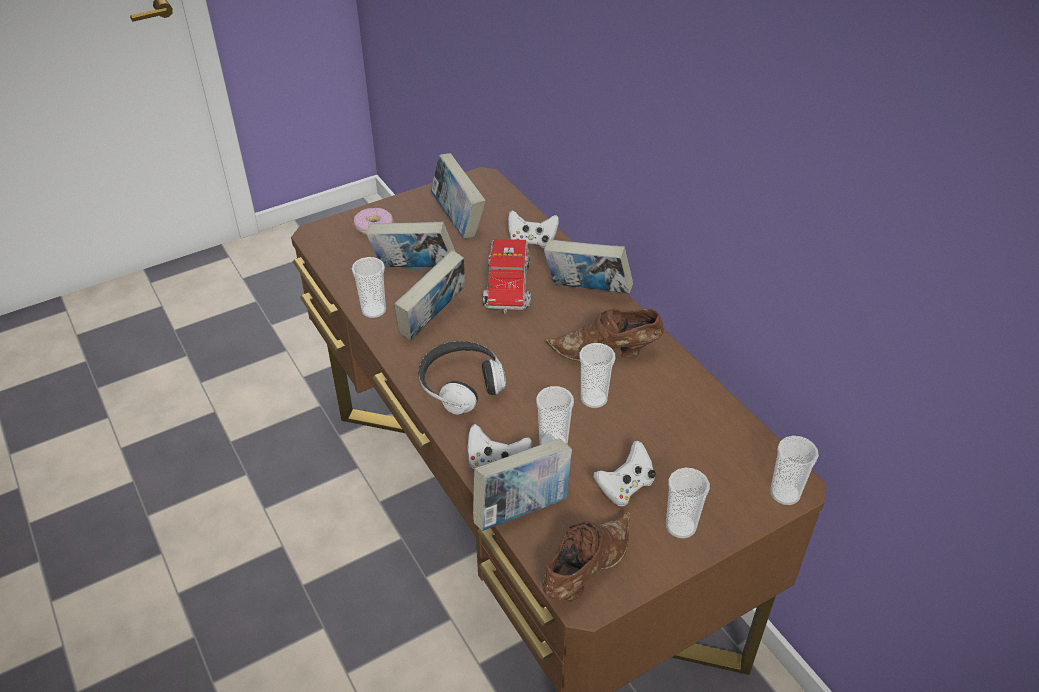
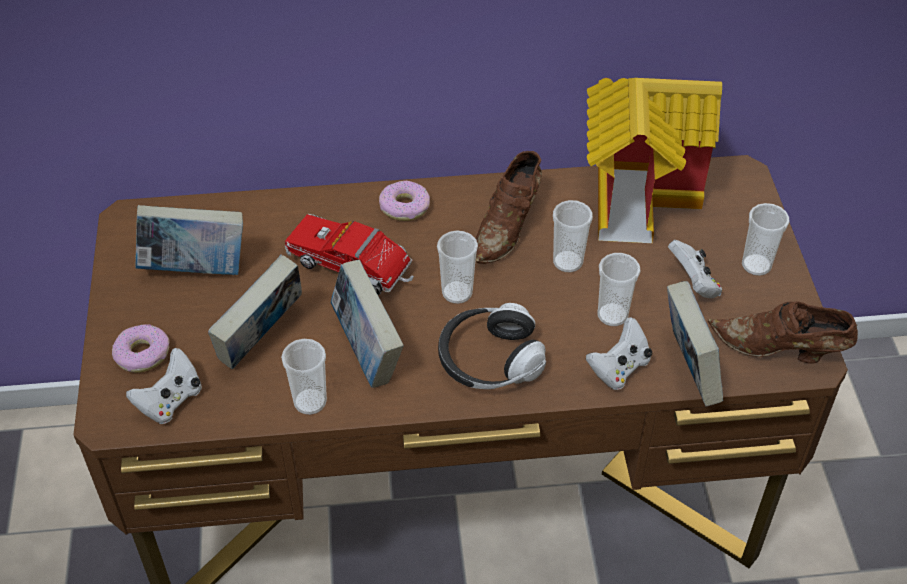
camera: 65 degrees left, 5 degrees up
white game controller [508,210,559,248] -> white game controller moved to [126,348,202,424]
brown shoe [543,512,631,601] -> brown shoe turned 45 degrees counterclockwise [708,301,858,364]
book [544,239,633,294] -> donut [379,181,430,221]
cup [770,436,819,505] -> cup moved to [437,230,478,304]
none -> toy house [587,78,722,243]

